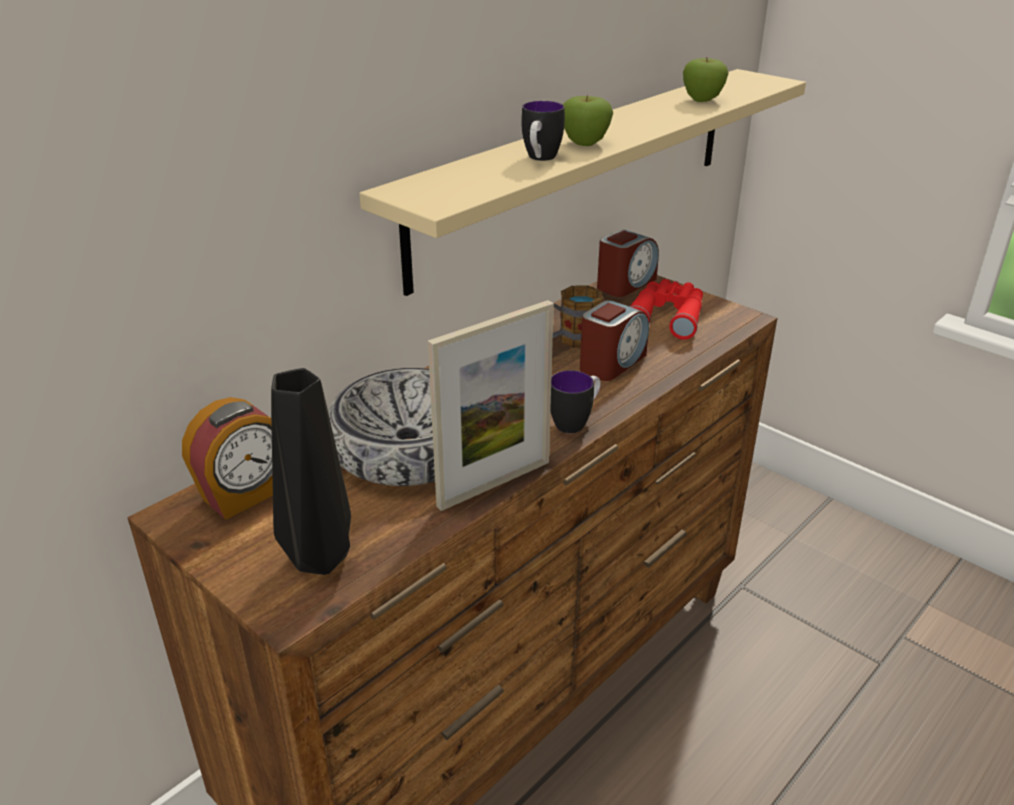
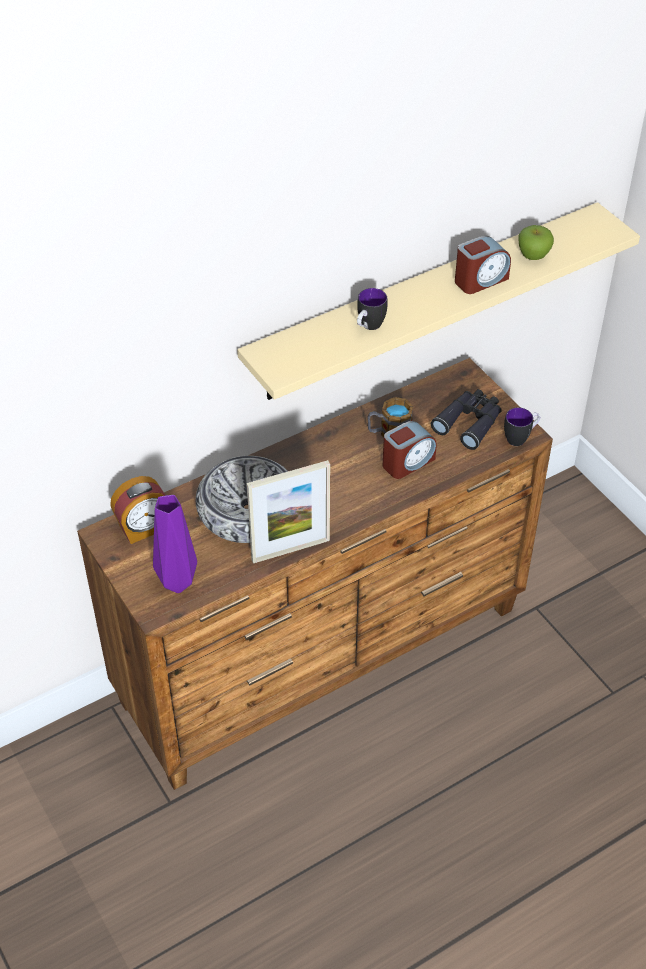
camera: 15 degrees right, 15 degrees up
black vase [271,368,351,575] -> purple vase [153,495,197,593]
mug [550,370,601,433] -> mug moved to [504,408,540,446]
apple [563,95,613,146] -> none
alarm clock [597,229,659,297] -> alarm clock moved to [455,236,511,294]
red binoculars [630,279,703,340] -> black binoculars [431,389,502,450]

